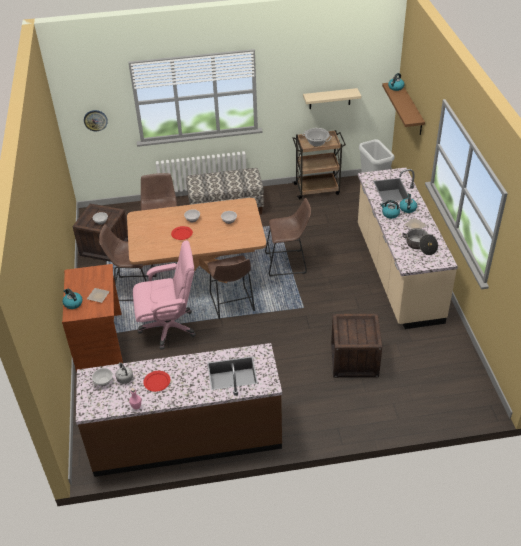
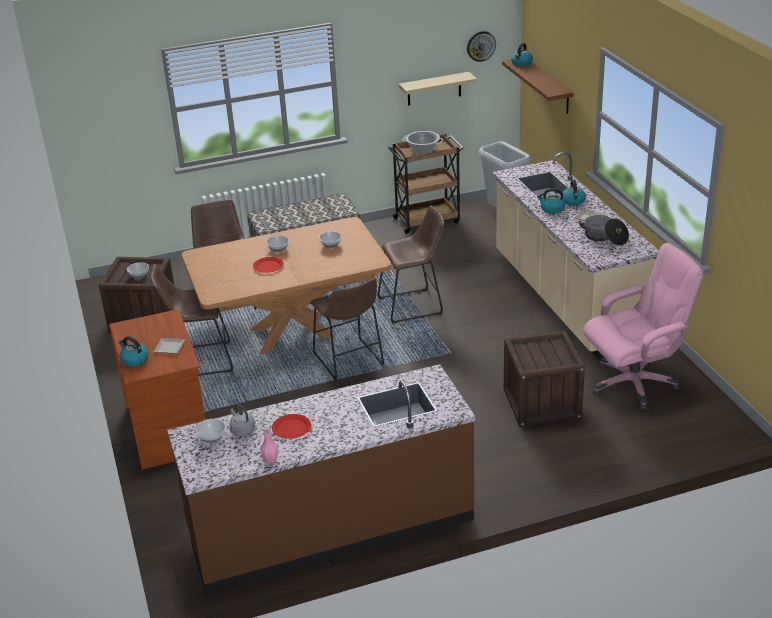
camera: 10 degrees left, 10 degrees down
wall clock [84,110,108,132] -> wall clock moved to [467,31,496,62]
pink office chair [133,240,196,350] -> pink office chair moved to [583,243,703,410]

